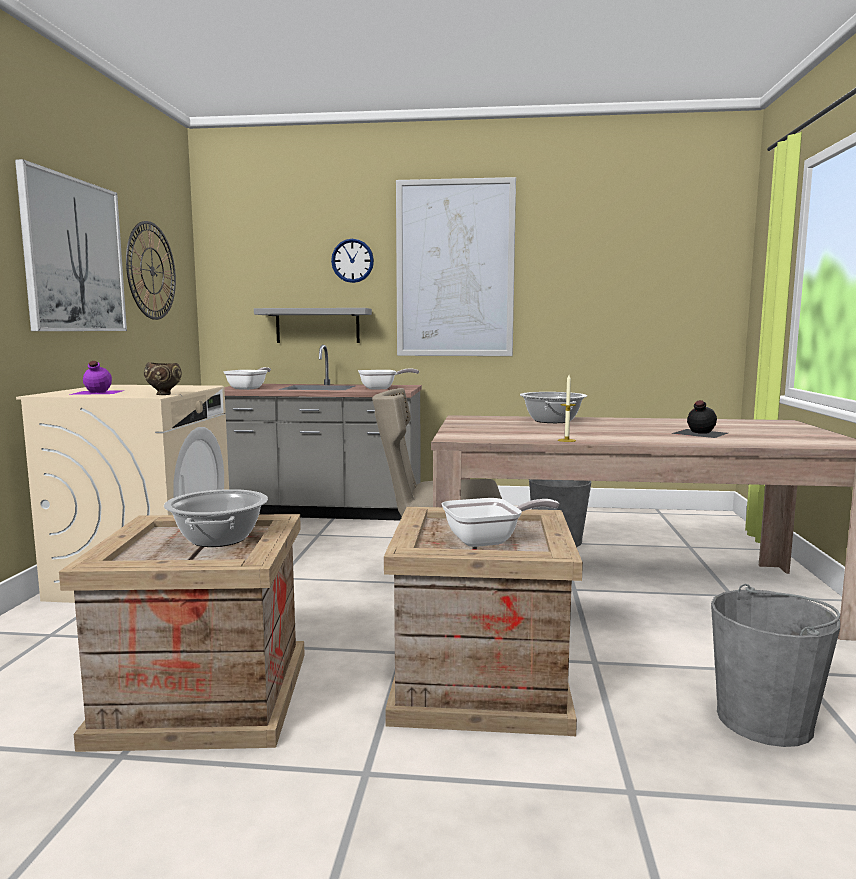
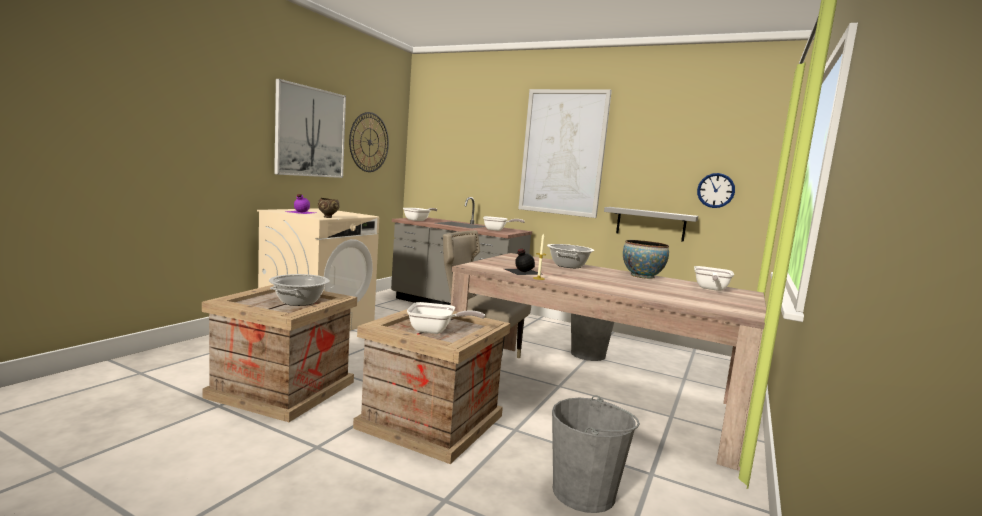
camera: 20 degrees right, 0 degrees up
grey shelf [254,308,372,343] -> grey shelf moved to [604,207,698,242]
wall clock [331,239,374,283] -> wall clock moved to [697,173,735,208]
black bottle [671,400,728,438] -> black bottle moved to [504,249,543,275]
none -> bowl [623,240,669,279]
none -> frying pan [694,266,734,291]

